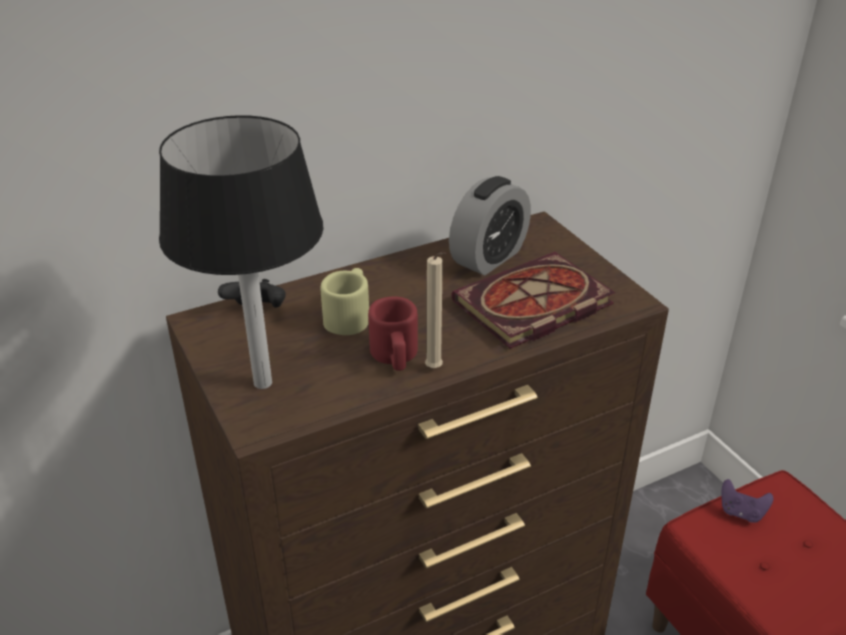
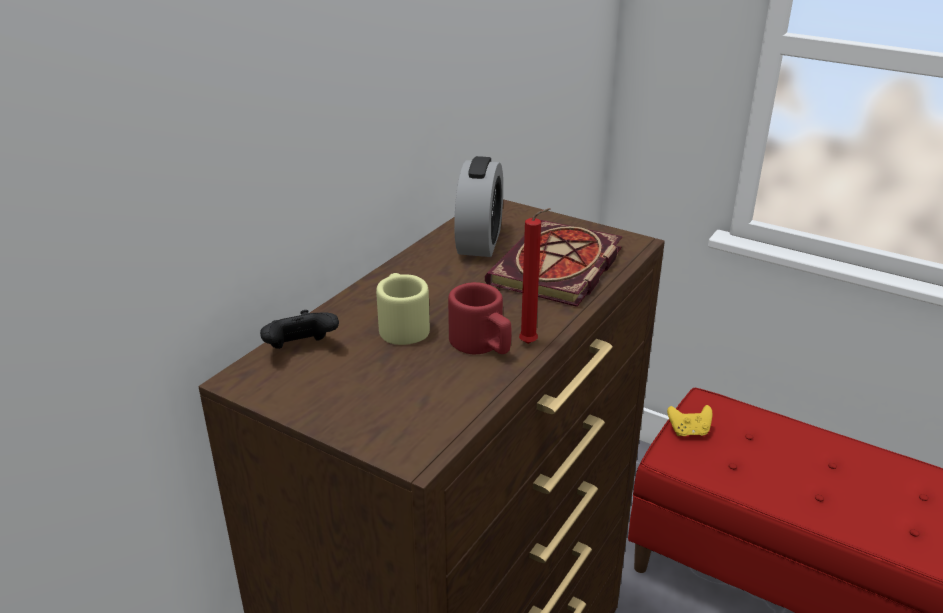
camera: 30 degrees left, 5 degrees down
black table lamp [159,115,324,389] -> none
beige candle [425,252,447,368] -> red candle [519,208,551,344]
purple game controller [721,479,773,523] -> yellow game controller [667,405,712,436]

